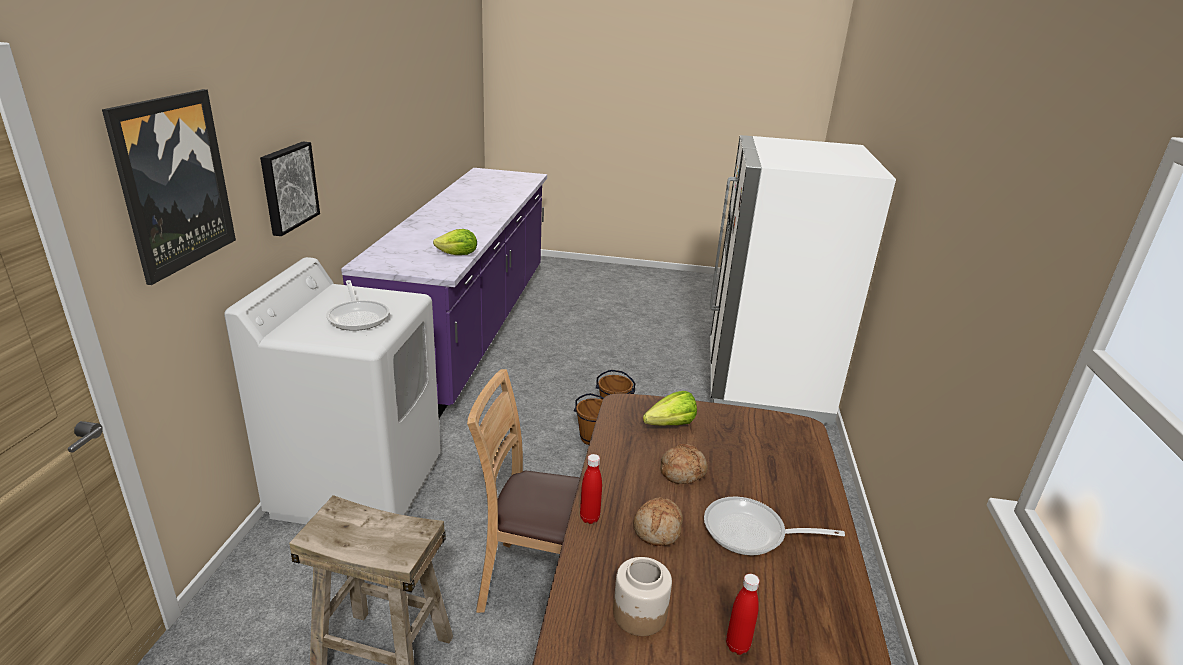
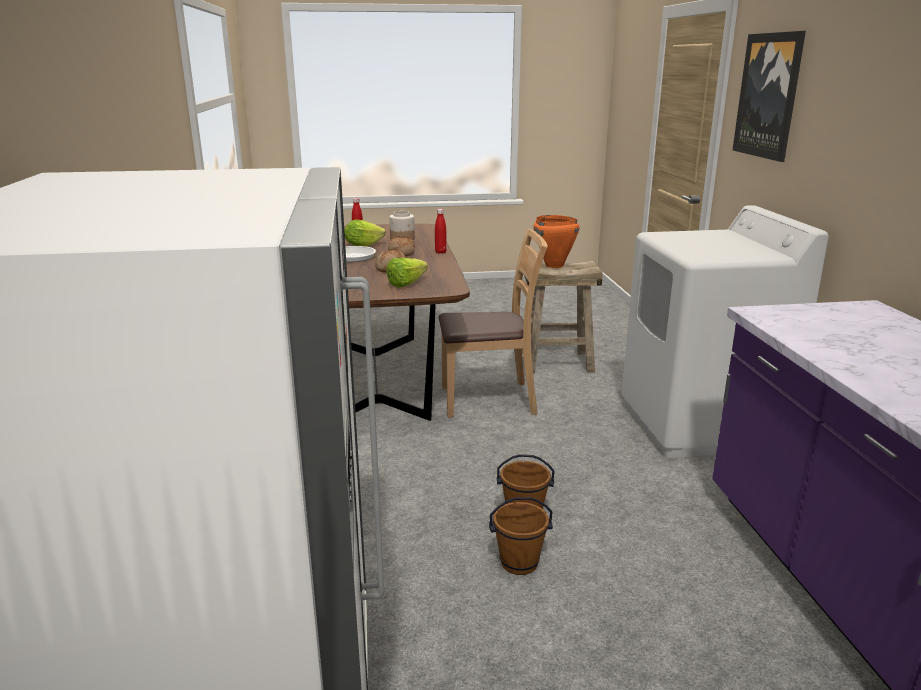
camera: 165 degrees right, 5 degrees down
picture [260,142,320,236] -> none
frying pan [326,280,390,331] -> none
lettuce [433,229,477,255] -> lettuce moved to [344,220,386,247]
none -> orange cooking pot [533,215,579,268]

